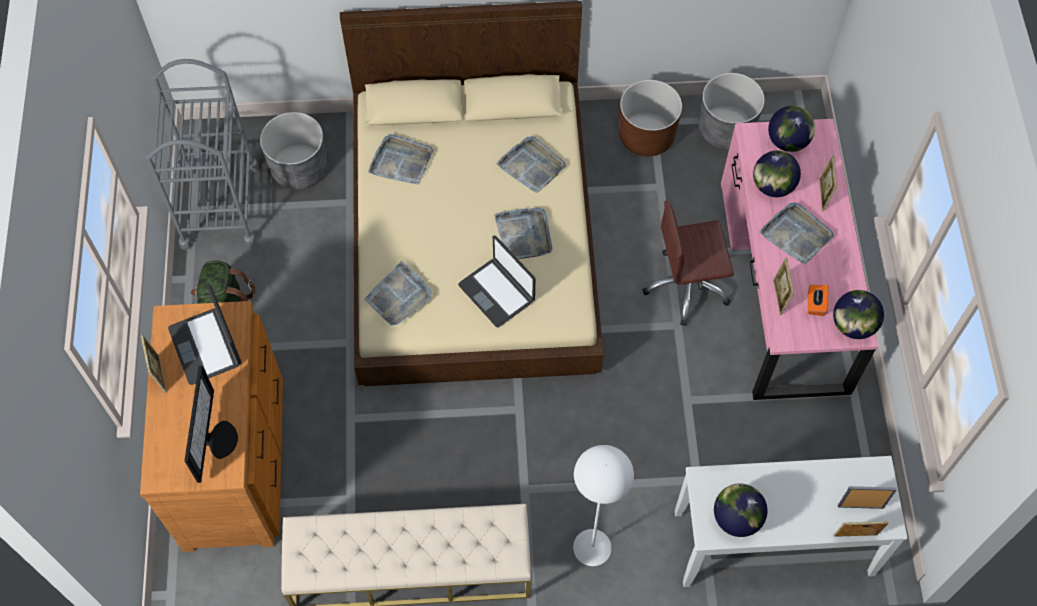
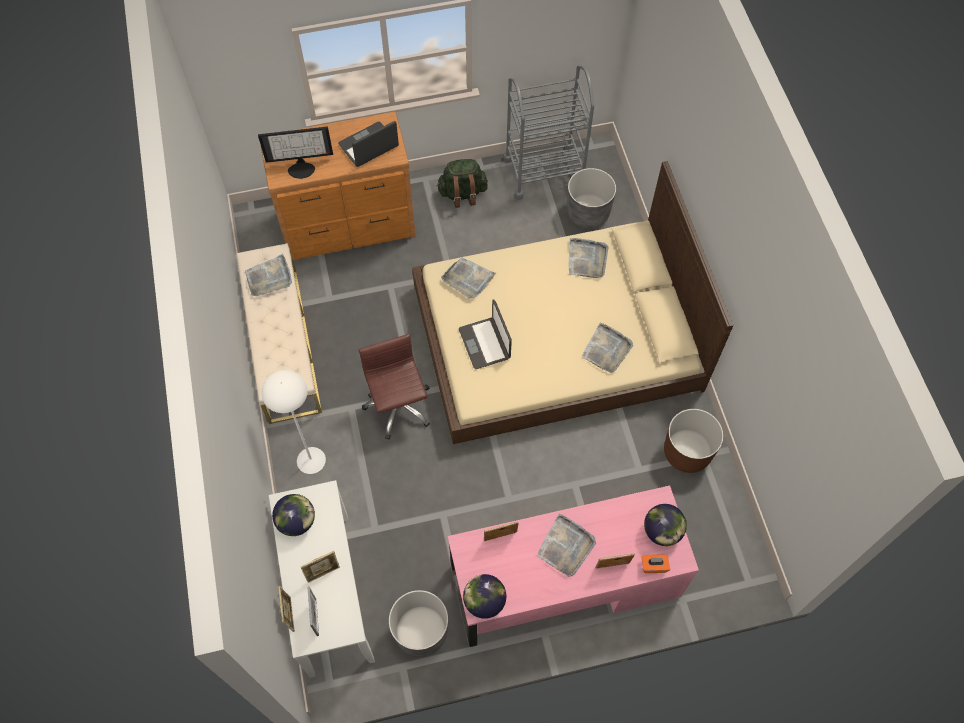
camera: 80 degrees right, 0 degrees up
picture frame [141,334,167,393] -> picture frame moved to [301,551,340,583]
laptop [458,235,536,328] -> laptop turned 60 degrees counterclockwise [459,300,512,369]
grey tray [494,207,553,259] -> grey tray moved to [245,254,292,296]
brown office chair [643,201,734,326] -> brown office chair moved to [359,334,430,439]
grey planter [699,73,765,149] -> grey planter moved to [389,590,448,657]
globe [753,151,801,197] -> none
orange tissue box [807,285,829,316] -> orange tissue box moved to [642,554,670,573]

